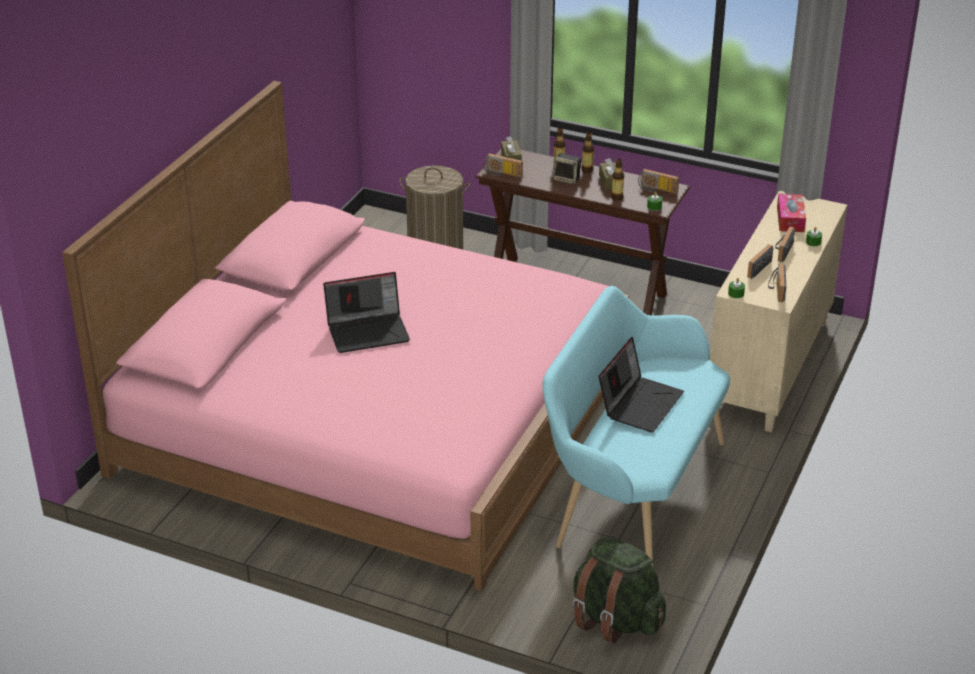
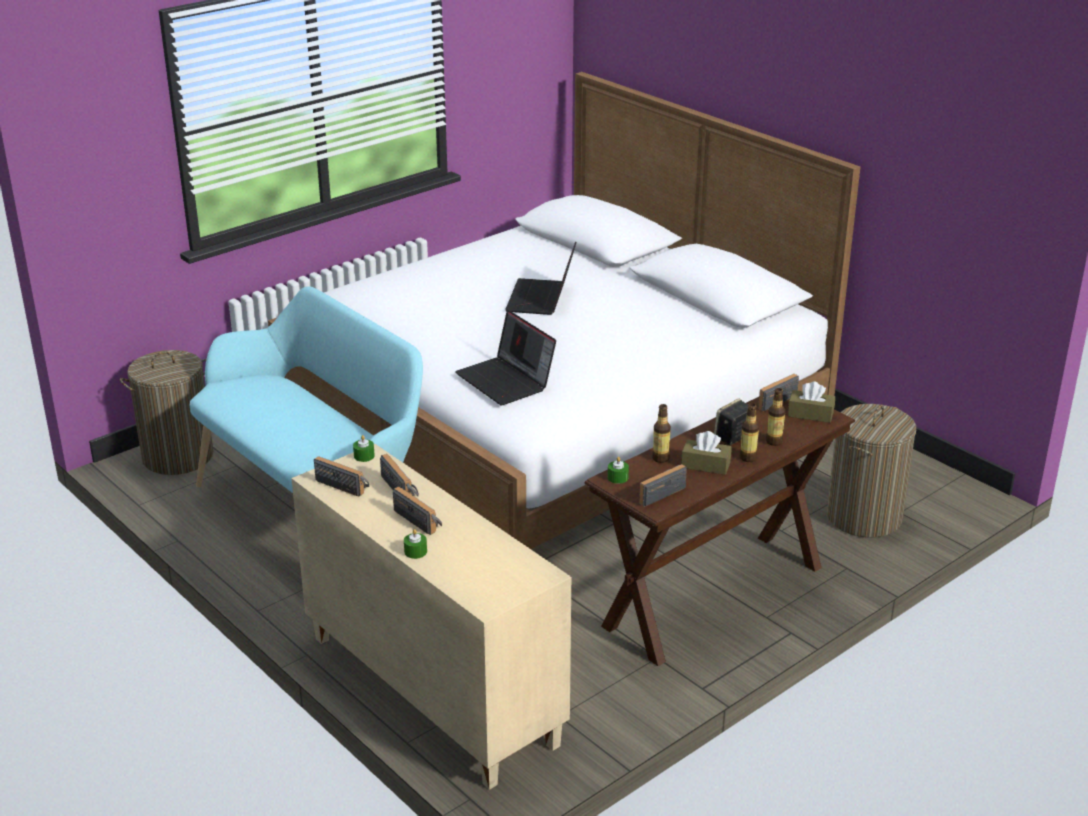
camera: 115 degrees right, 5 degrees down
pink bed [62,81,629,592] -> white bed [268,72,860,549]
green backpack [573,537,666,644] -> laundry basket [120,350,213,475]
laptop [599,337,684,433] -> laptop moved to [455,310,556,405]
tissue box [777,194,806,232] -> none

